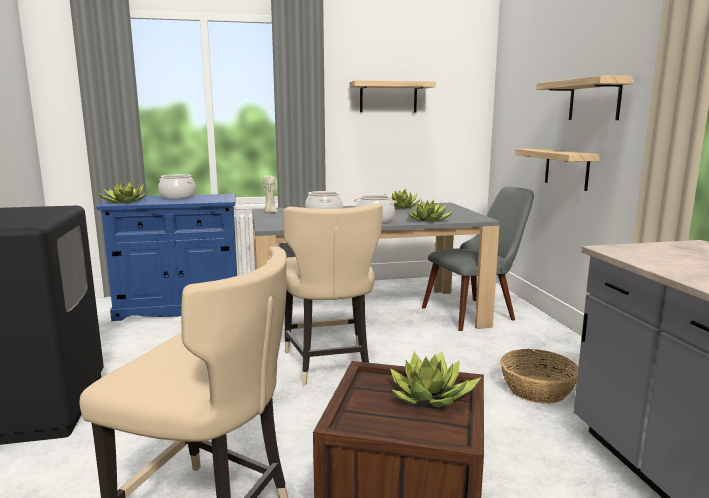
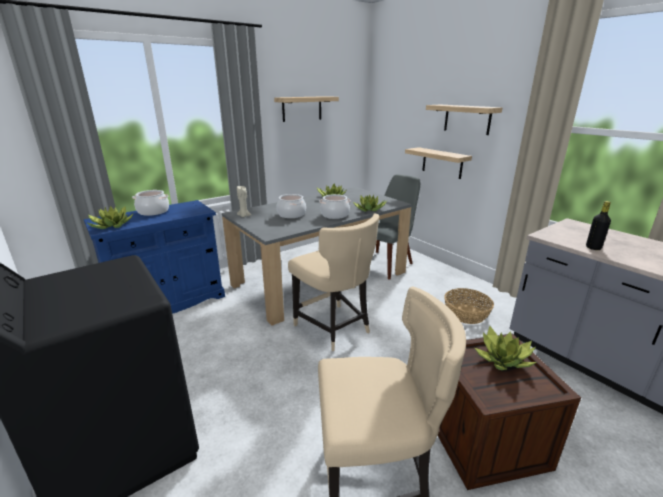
camera: 25 degrees left, 10 degrees up
none -> black bottle [586,201,611,250]

